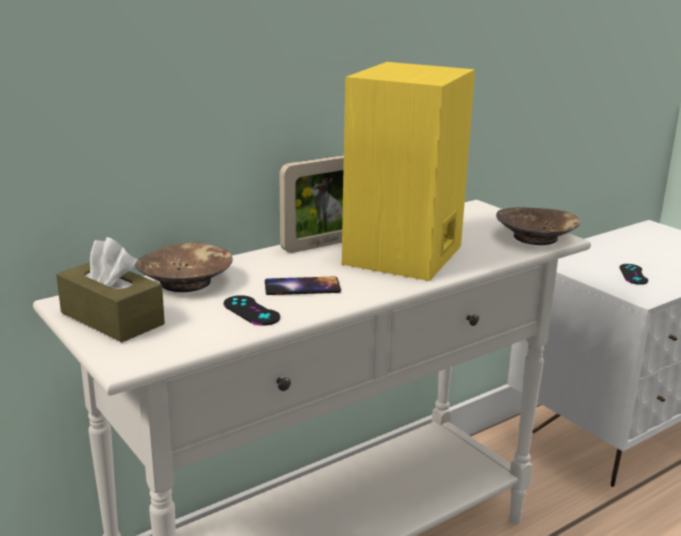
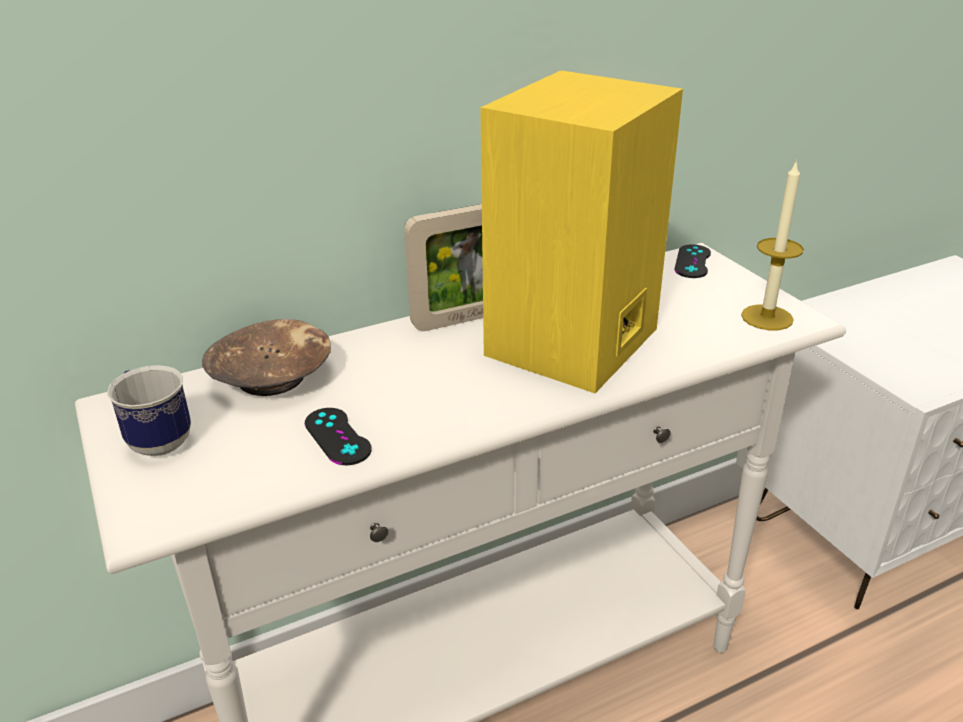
camera: 10 degrees right, 10 degrees up
brown tissue box [56,237,165,343] -> mug [107,365,191,456]
phone [265,277,341,295] -> none
brown bowl [496,208,580,245] -> candle [741,160,804,330]
black game controller [620,264,648,285] -> black game controller moved to [675,244,711,278]

